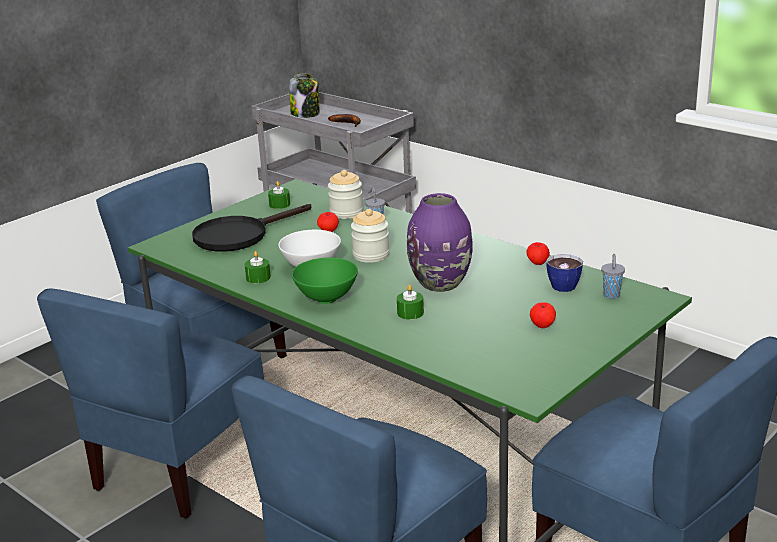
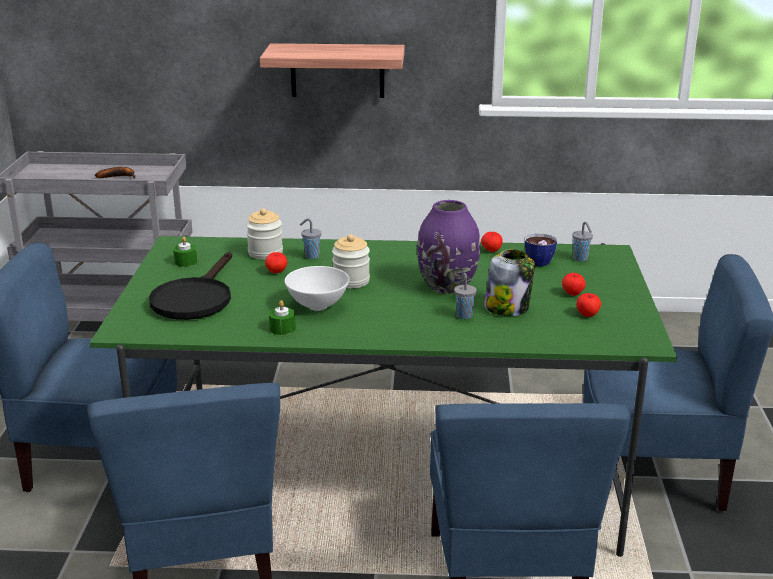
camera: 40 degrees left, 0 degrees up
jar [289,74,320,118] -> jar moved to [484,249,535,316]
green bowl [292,257,358,304] -> none
green candle [397,284,424,319] -> grey cup [454,273,477,319]
none -> shelf [260,43,405,98]
none -> apple [576,293,601,317]

